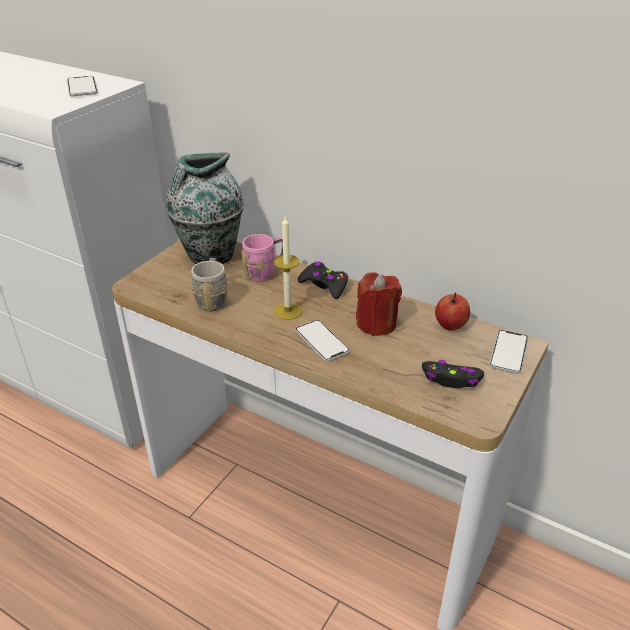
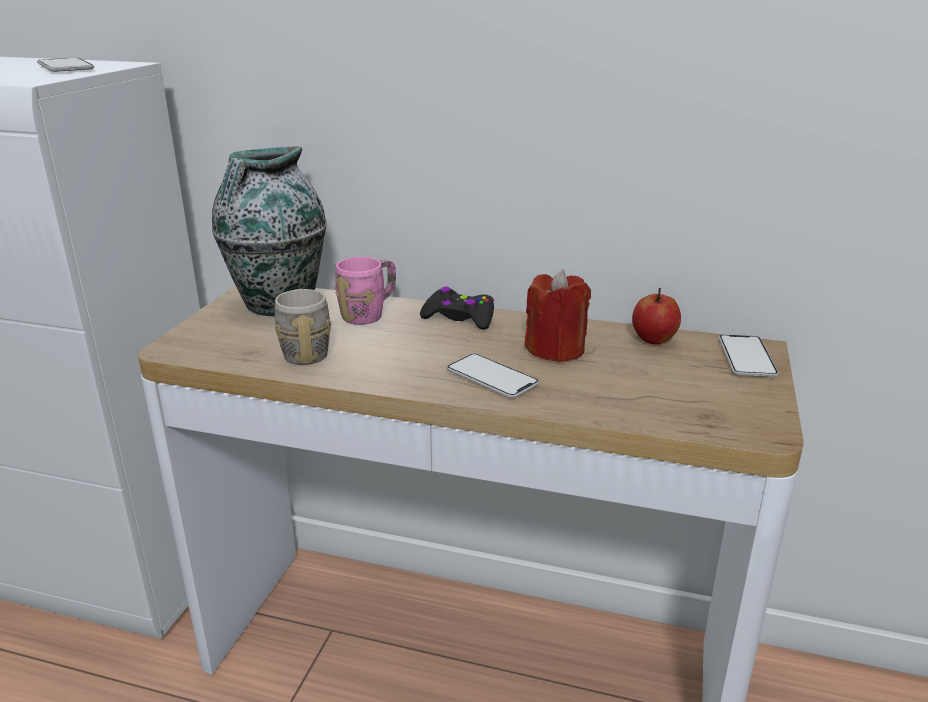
camera: 15 degrees left, 10 degrees down
candle [274,216,302,320] -> none
black game controller [422,360,484,388] -> none

